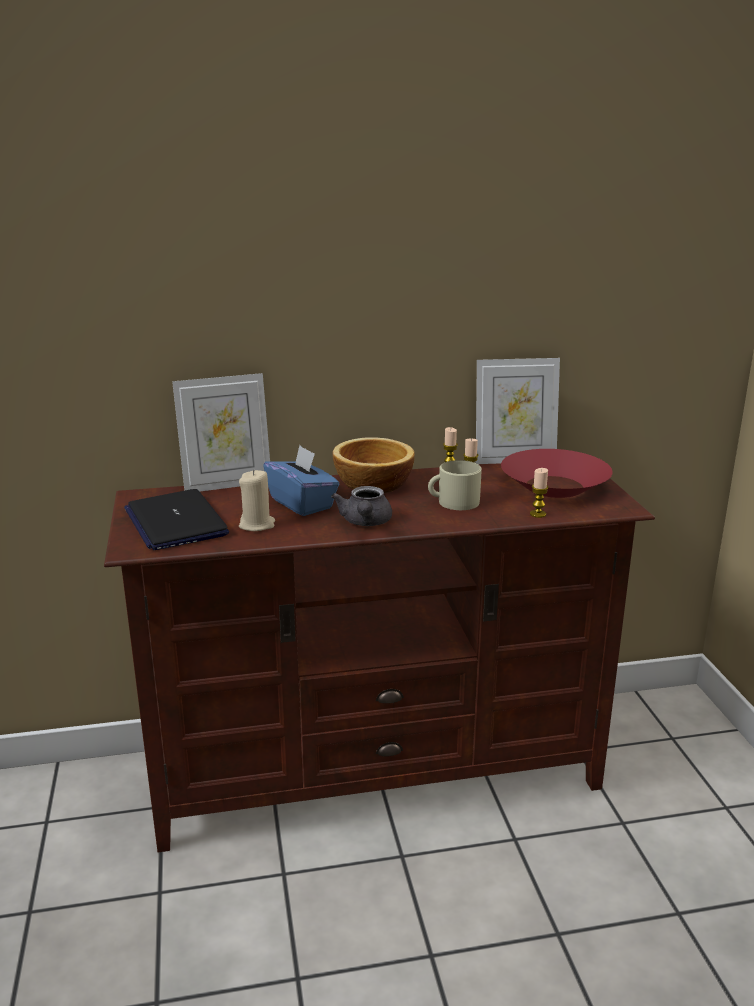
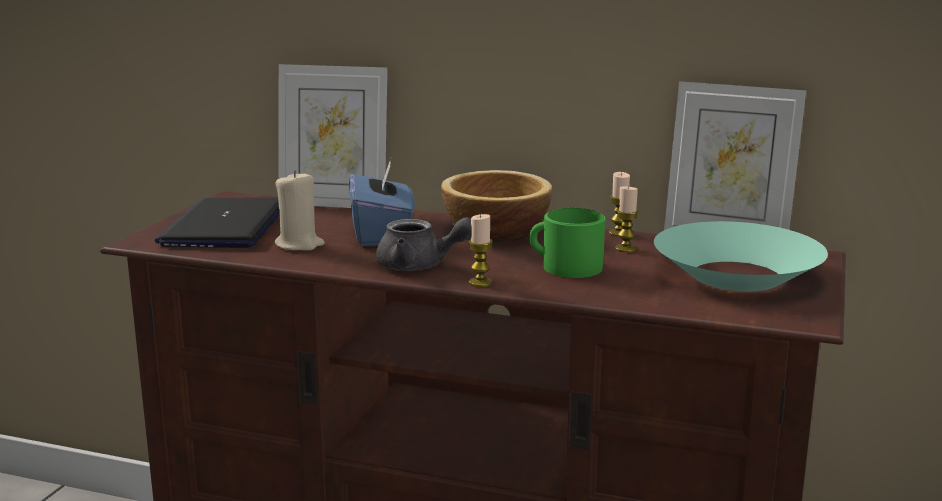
camera: 30 degrees right, 5 degrees down
grey teapot [331,486,392,526] -> grey teapot turned 105 degrees counterclockwise [376,217,471,271]
beige mug [428,460,482,510] -> green mug [529,208,605,278]
red bowl [501,449,613,498] -> turquoise bowl [654,221,828,291]
candle [530,468,549,518] -> candle moved to [469,214,493,287]

